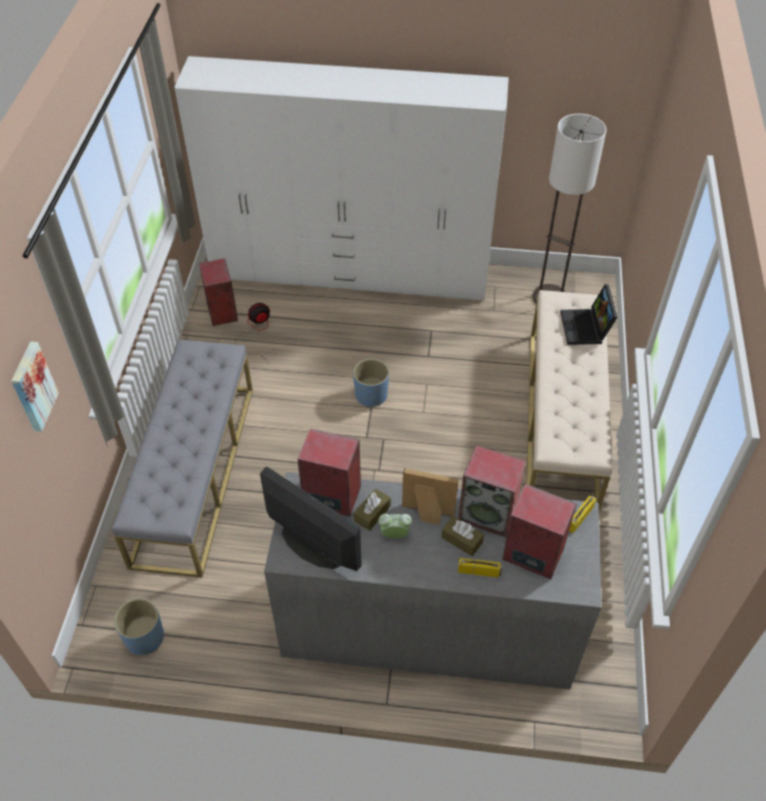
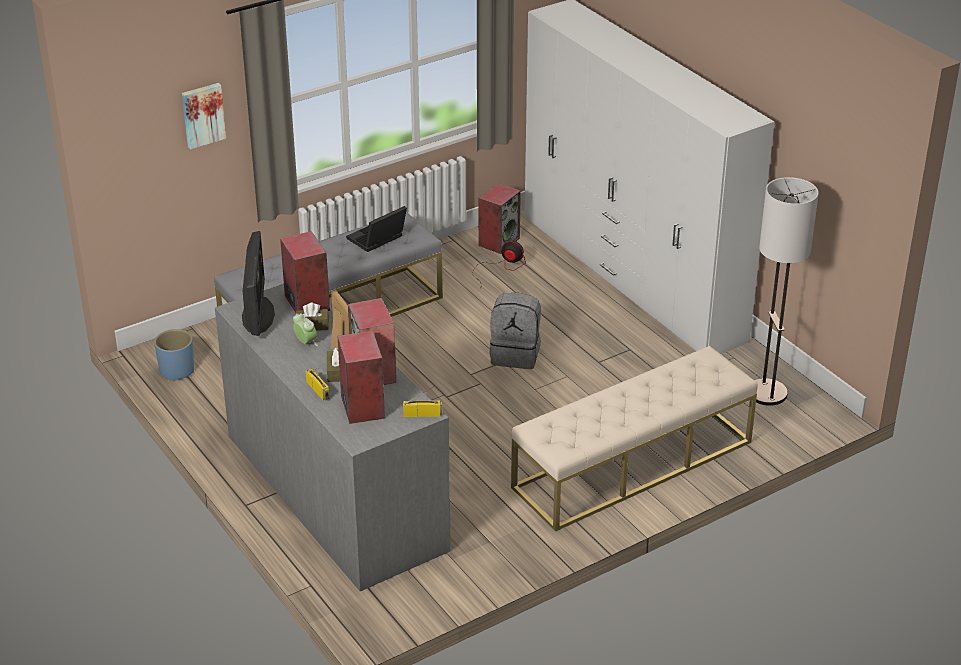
camera: 50 degrees right, 15 degrees down
blue planter [353,359,389,408] -> grey backpack [490,293,541,369]
laptop [560,284,618,345] -> laptop moved to [346,206,407,252]

